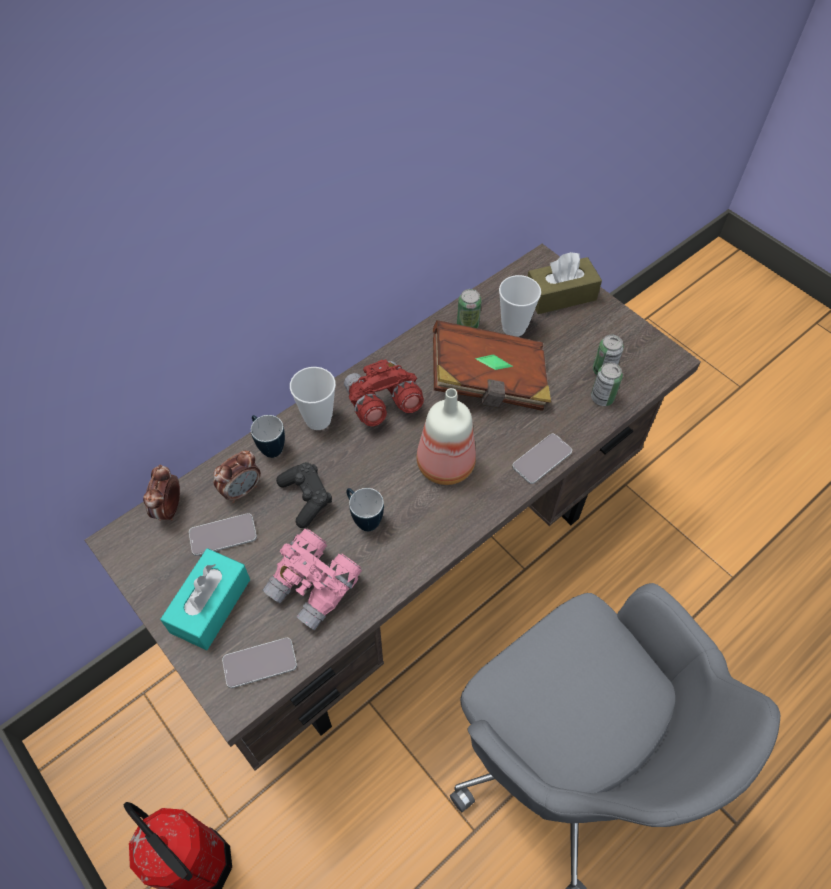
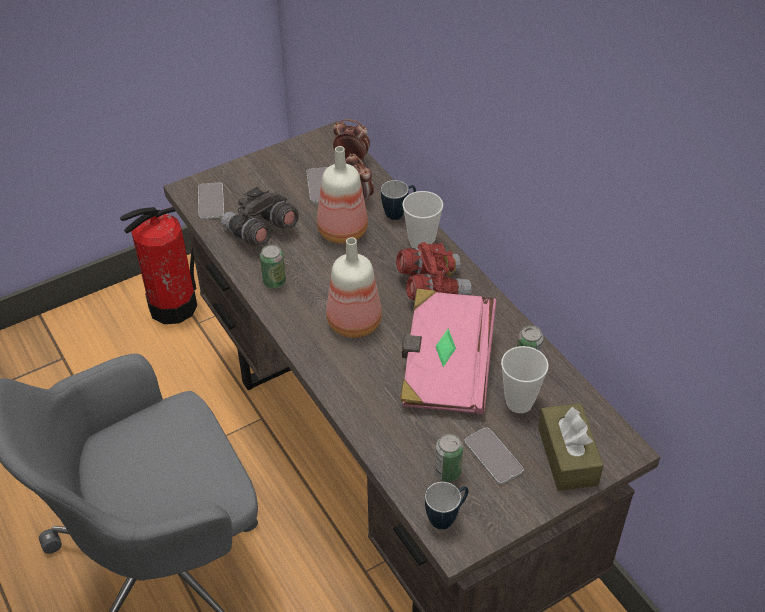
camera: 100 degrees right, 10 degrees down
turquoise tissue box [160,548,250,650] -> none
pink binoculars [262,529,362,630] -> grey binoculars [221,187,299,246]
black game controller [276,462,332,528] -> bottle [317,146,368,244]
mug [346,488,384,531] -> mug moved to [425,482,468,530]
brown book [433,320,551,411] -> pink book [400,289,496,414]
phone [512,434,572,484] -> phone moved to [465,428,523,484]
can [591,362,623,406] -> can moved to [260,244,286,289]

